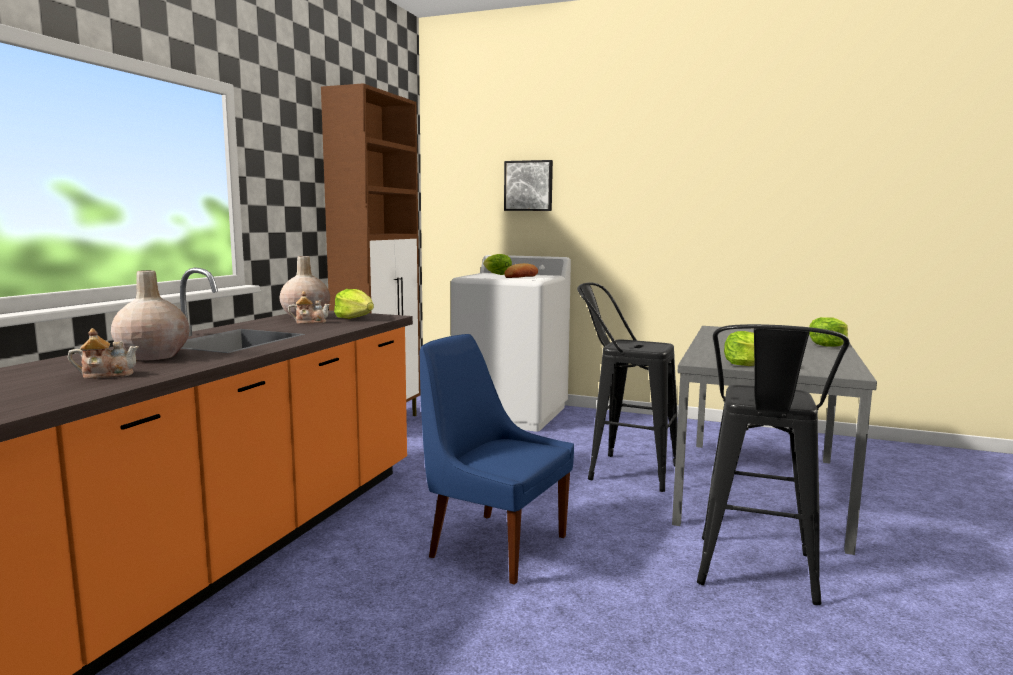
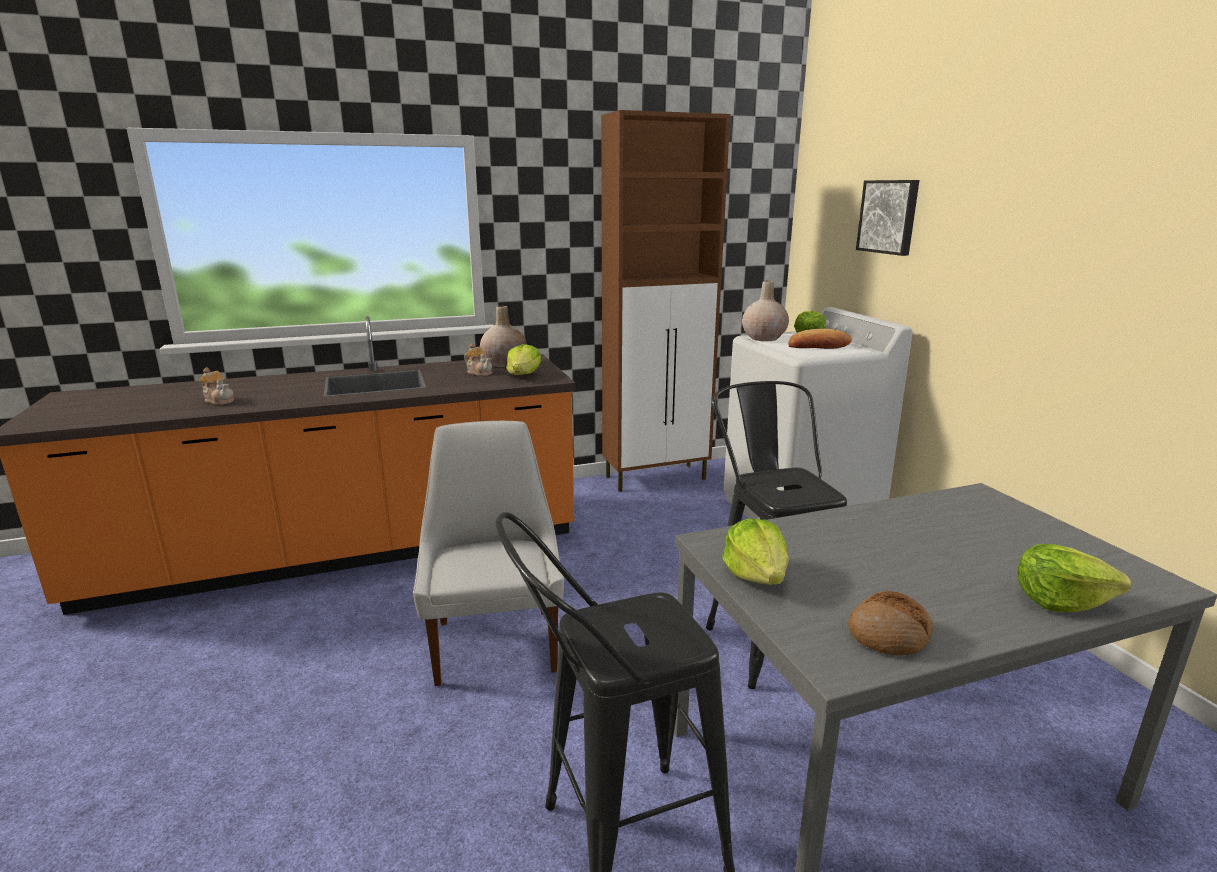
camera: 50 degrees right, 10 degrees up
beige vase [111,270,189,361] -> beige vase moved to [742,281,789,341]
blue chair [420,334,574,585] -> white chair [413,421,564,686]
none -> bread [848,591,934,655]

